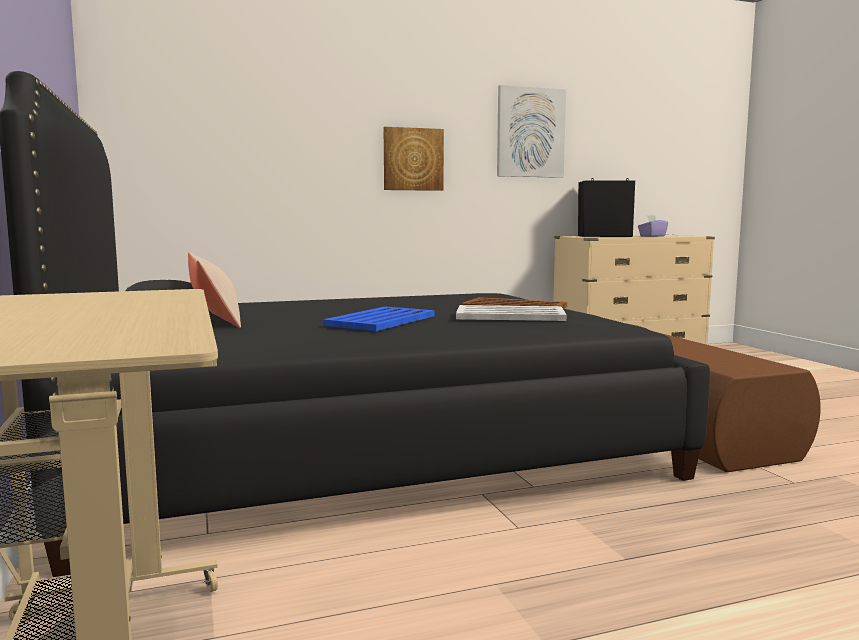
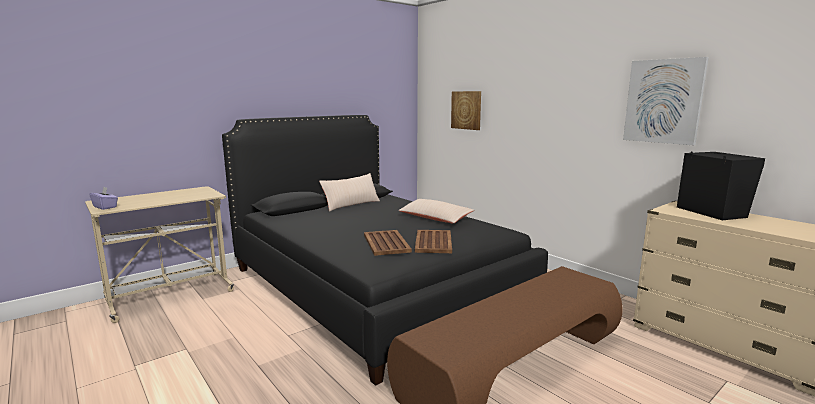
camera: 70 degrees right, 5 degrees up
blue tray [323,307,434,331] -> none
picture [384,127,444,191] -> picture moved to [451,91,481,130]
white tray [456,305,567,321] -> brown tray [364,230,412,256]
purple tissue box [638,215,668,237] -> purple tissue box moved to [89,187,118,210]
none -> beige pillow [399,199,474,223]

